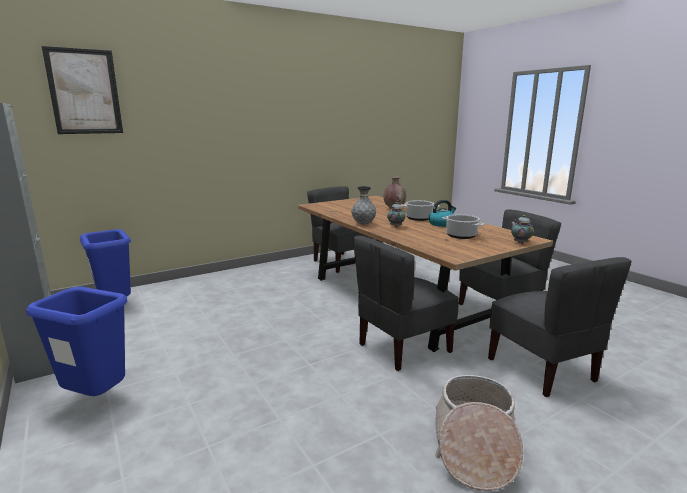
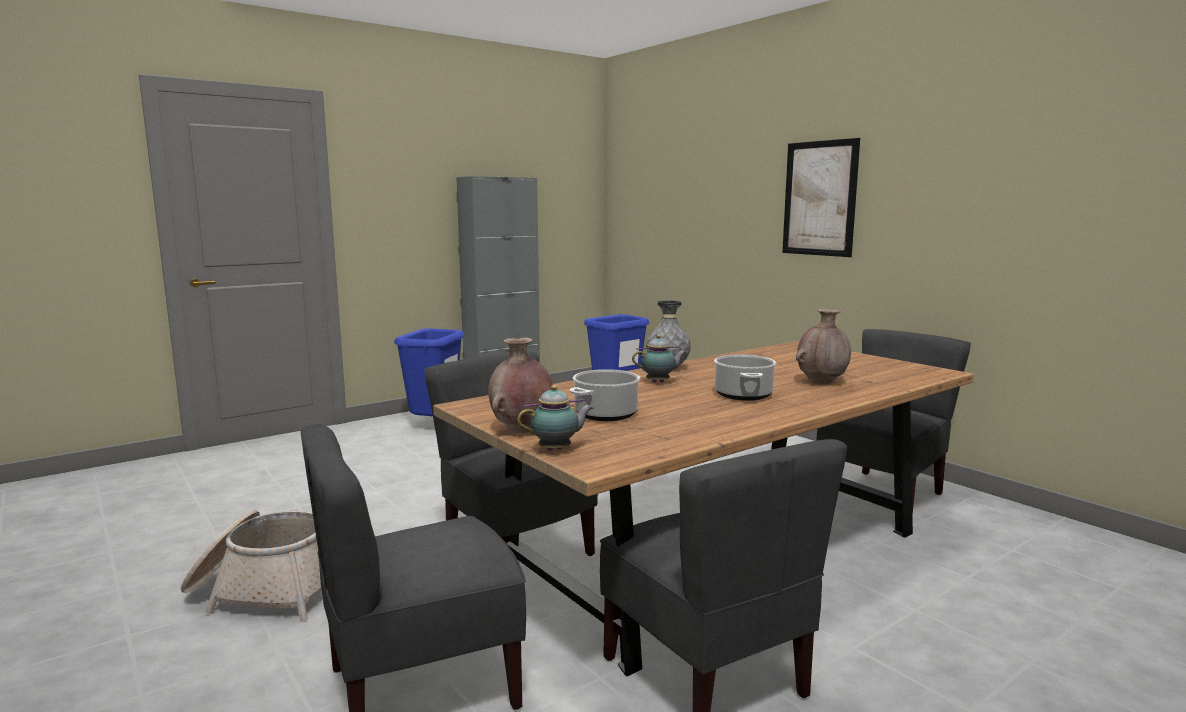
camera: 85 degrees right, 5 degrees down
picture [42,46,123,134] -> picture moved to [782,138,860,257]
kettle [429,200,456,227] -> none
none -> brown vase [488,337,553,433]

